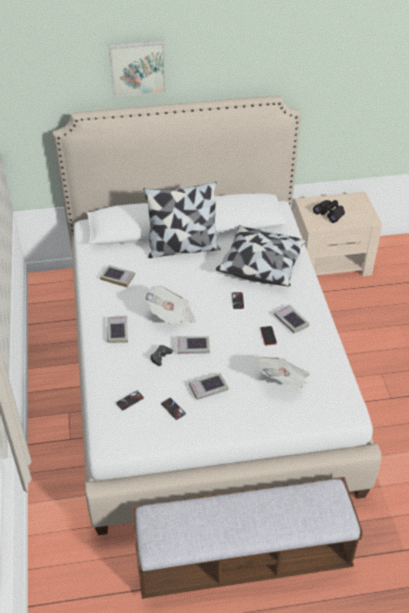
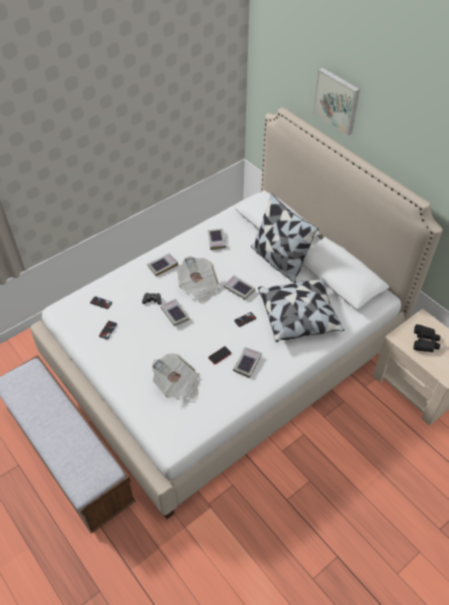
camera: 60 degrees right, 5 degrees up
book [189,373,229,400] -> book moved to [224,275,255,300]

